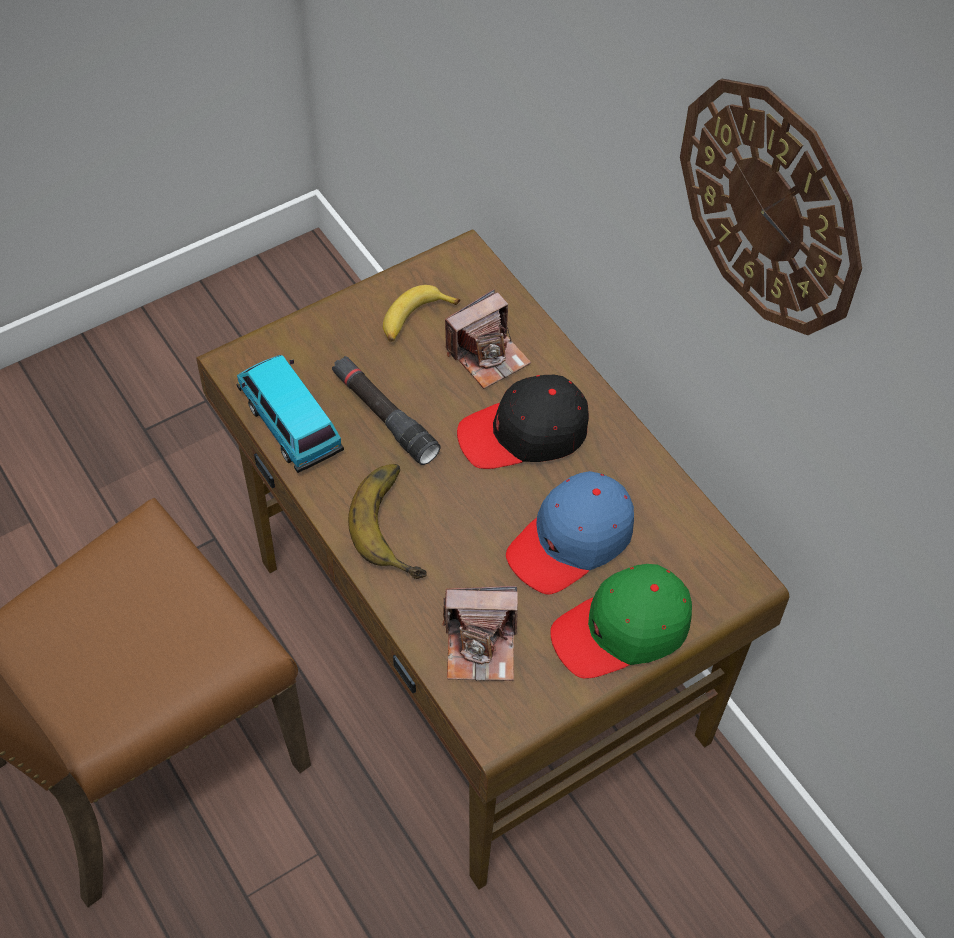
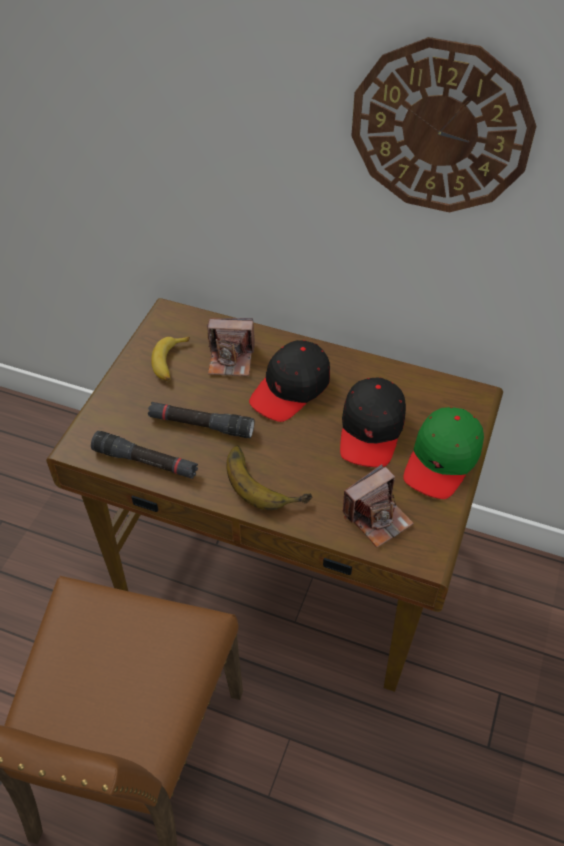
camera: 35 degrees left, 5 degrees down
toy car [237,355,344,473] -> black flashlight [91,431,198,479]
camera [445,289,531,389] -> camera turned 75 degrees clockwise [207,318,255,376]
blue cap [506,471,634,594] -> black cap [340,377,406,467]

